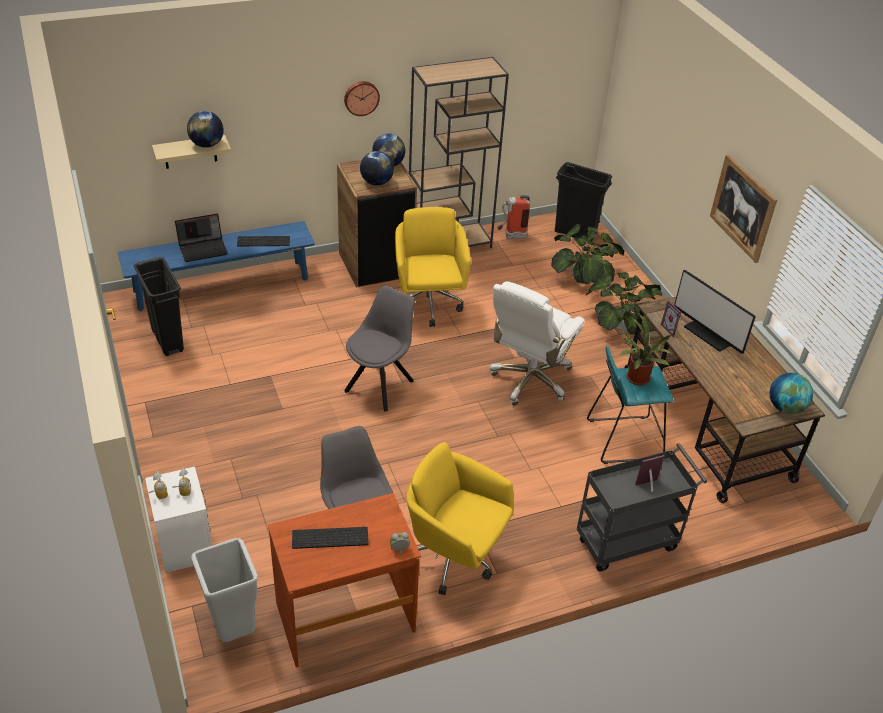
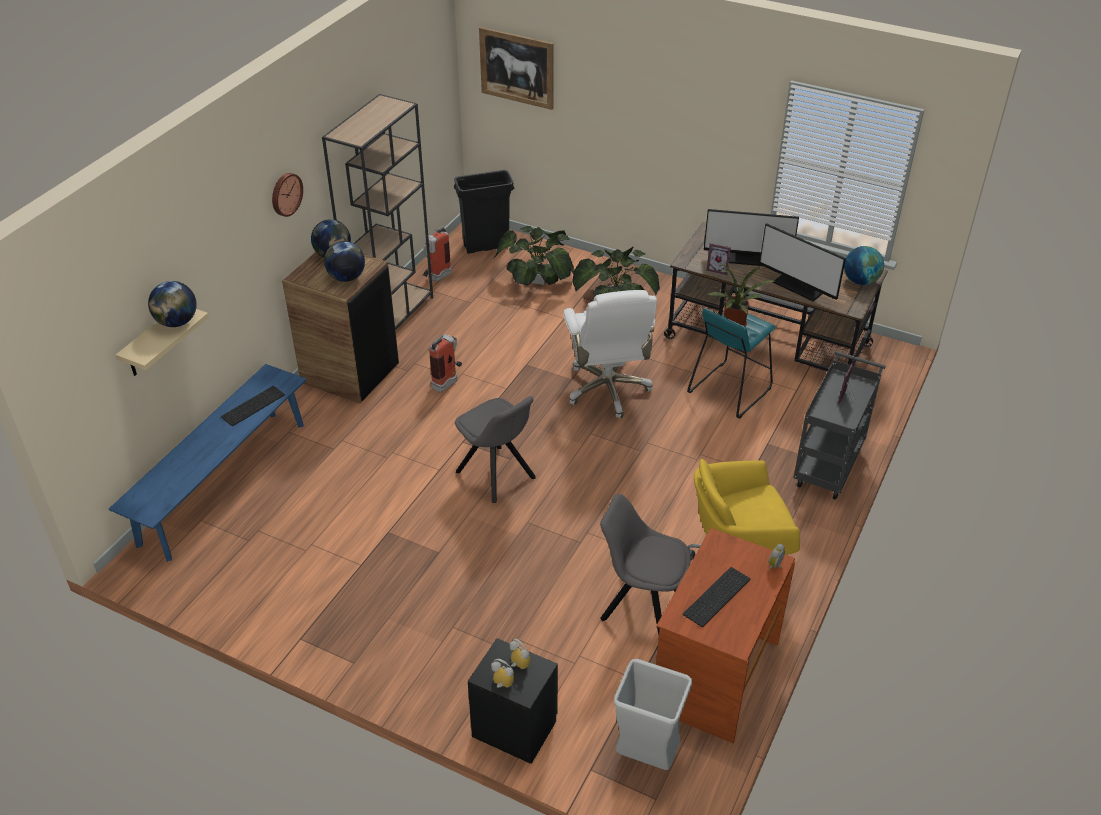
camera: 40 degrees left, 0 degrees up
black trash can [134,257,184,356] -> none
white nightstand [145,467,212,573] -> black nightstand [468,638,558,764]
laptop [175,214,228,262] -> none
grey chair [344,286,415,411] -> grey chair turned 150 degrees clockwise [455,396,536,503]
yellow office chair [395,207,471,327] -> fire extinguisher [429,334,462,392]
picture [710,155,777,263] -> picture moved to [479,27,554,110]
none -> monitor [759,223,846,301]

